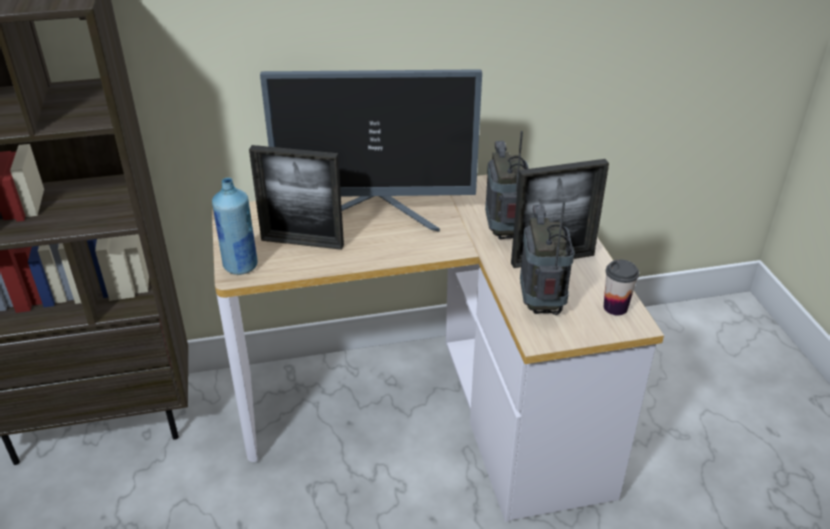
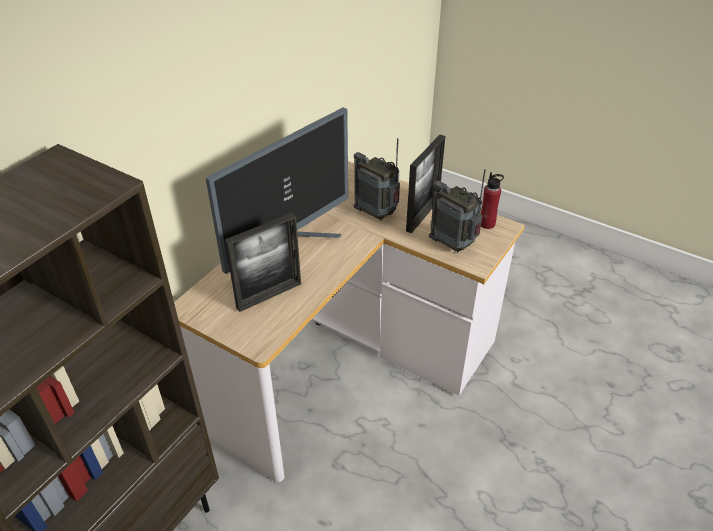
camera: 45 degrees left, 5 degrees up
blue bottle [212,178,258,275] -> none
cup [604,260,639,315] -> red bottle [480,172,504,229]

